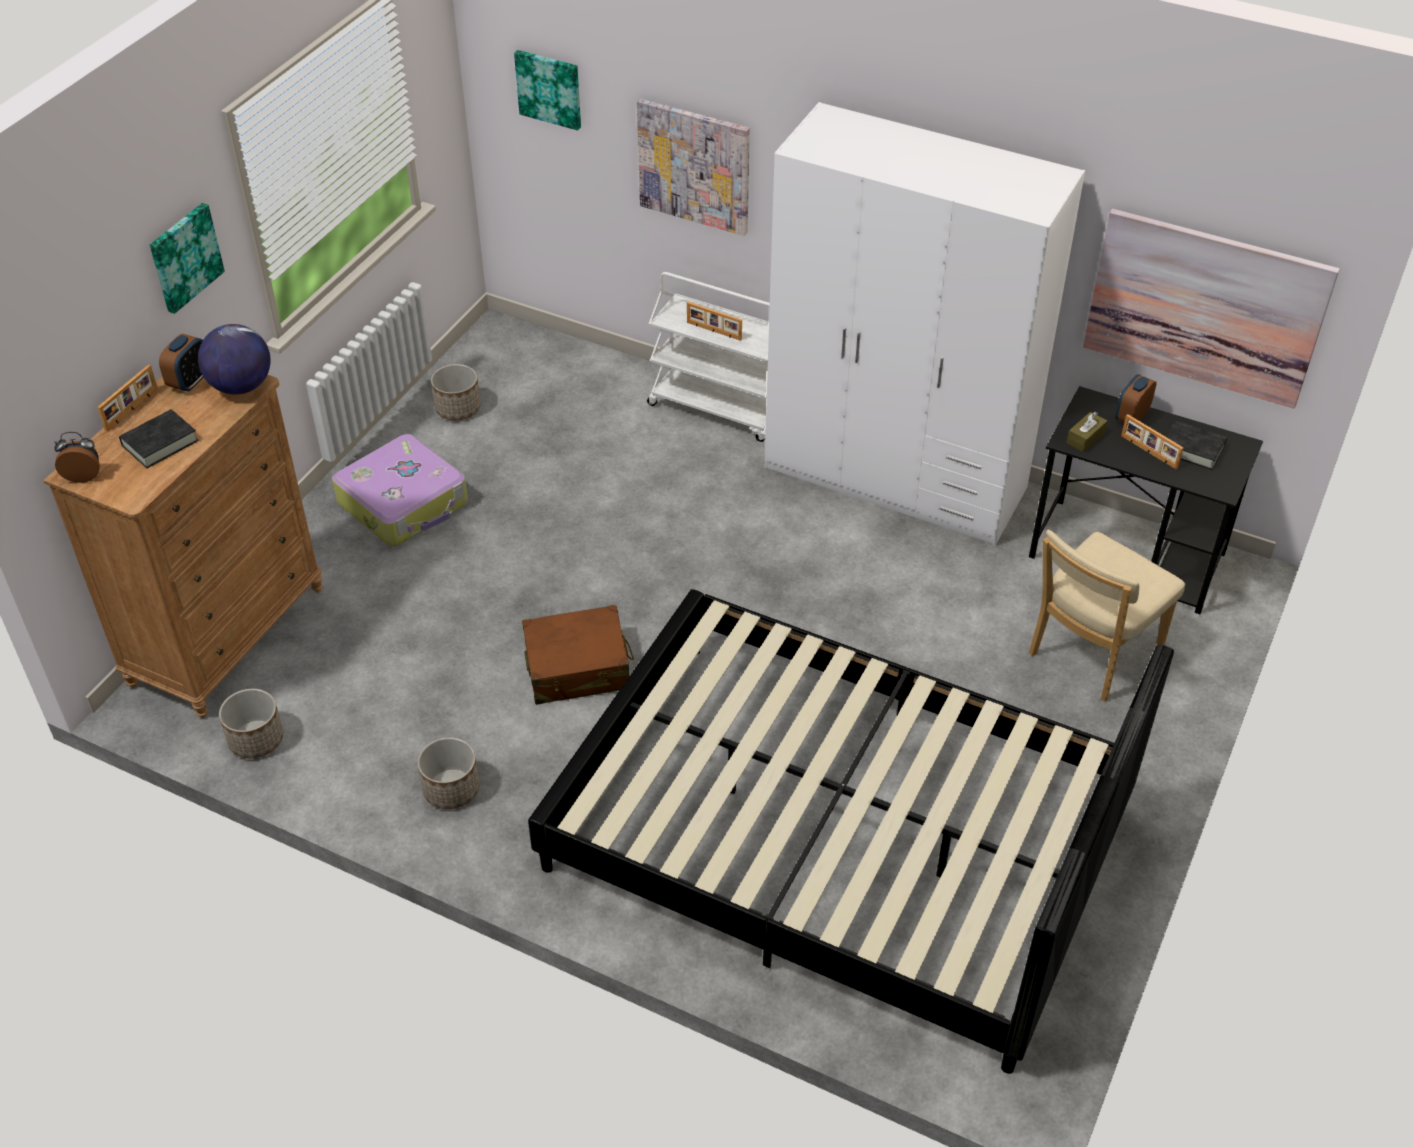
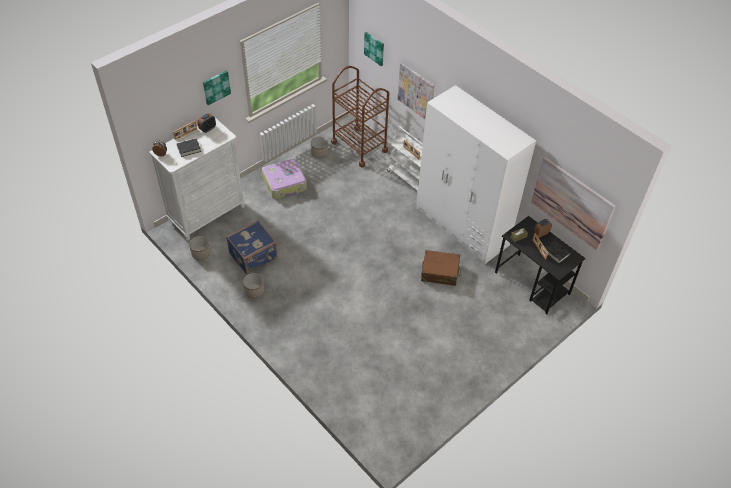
camera: 20 degrees right, 5 degrees up
brown dresser [43,374,323,718] -> white dresser [149,118,245,241]
globe [198,324,270,394] -> none
brown suitcase [522,605,634,705] -> brown suitcase moved to [421,250,460,286]
black bed [528,589,1174,1074] -> none
beige chair [1029,530,1185,701] -> none
none -> blue suitcase [226,220,278,274]
none -> brown cart [331,66,389,168]

